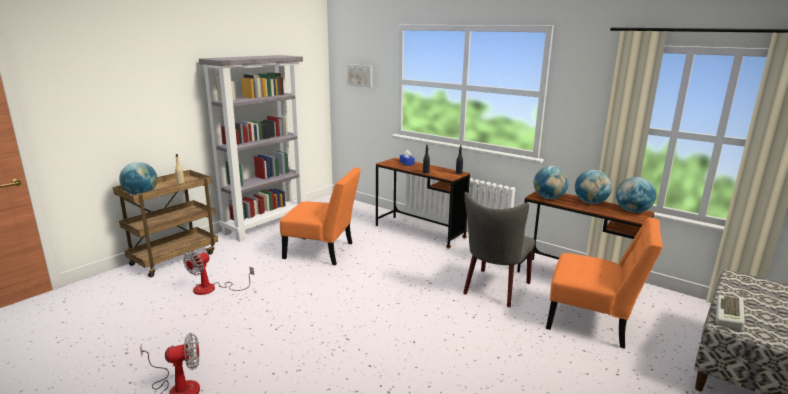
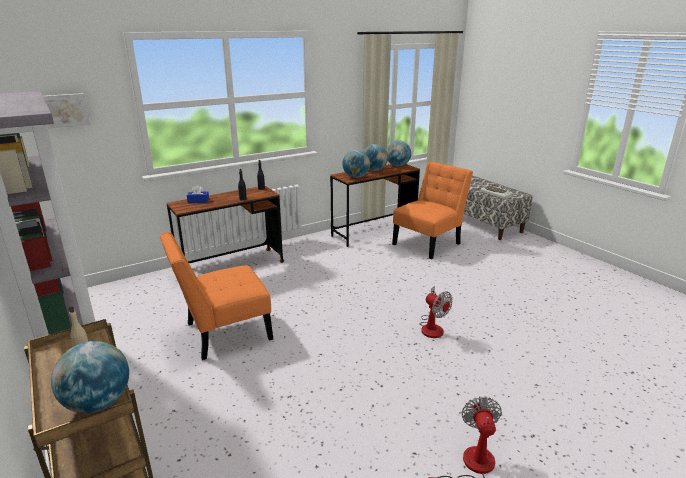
camera: 70 degrees left, 5 degrees up
fan [183,251,254,295] -> fan moved to [420,286,453,338]
orange chair [280,167,361,265] -> orange chair turned 150 degrees counterclockwise [160,232,273,360]
grey chair [463,192,535,307] -> none

